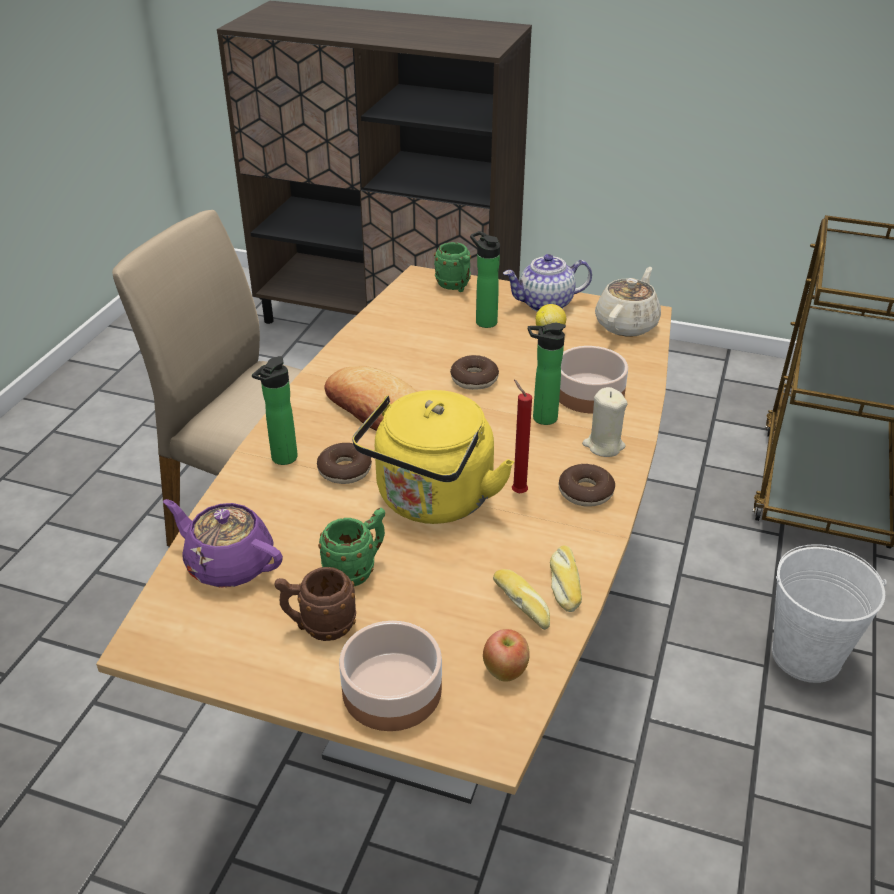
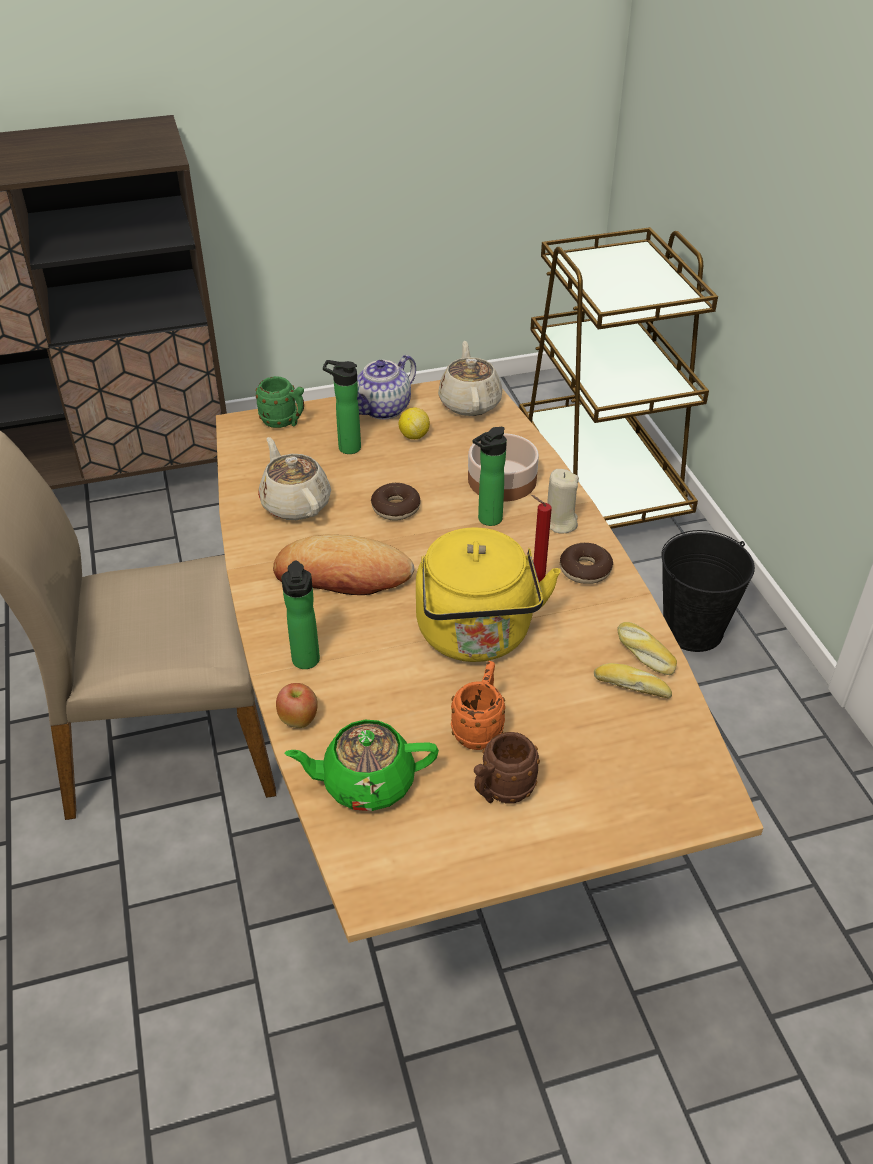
camera: 35 degrees left, 5 degrees up
purple teapot [163,499,283,587] -> green teapot [285,720,439,811]
donut [317,443,372,484] -> none
green mug [318,508,385,586] -> orange mug [451,661,505,750]
bowl [339,621,442,731] -> none
apple [483,629,530,682] -> apple moved to [276,683,318,728]
white bucket [772,544,887,683] -> black bucket [661,530,755,652]
none -> beige teapot [258,437,331,520]

